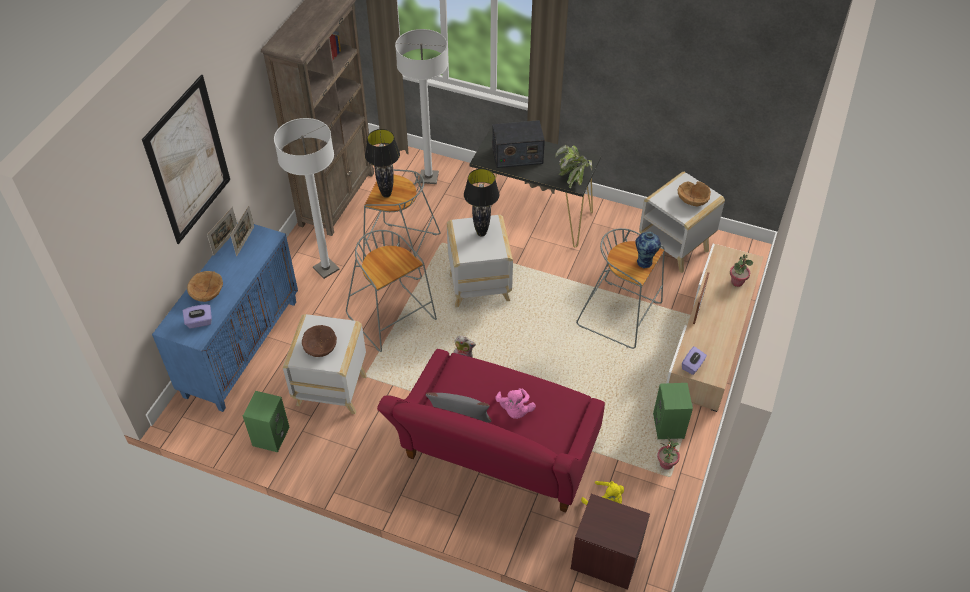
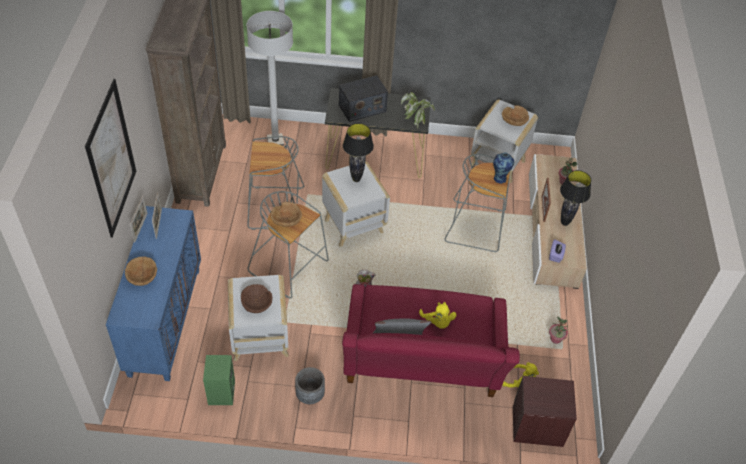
camera: 20 degrees left, 0 degrees up
purple tissue box [182,305,212,328] -> none
white floor lamp [274,118,340,279] -> none
black table lamp [365,129,400,198] -> black table lamp moved to [560,170,591,226]
pink plush toy [495,388,536,419] -> yellow plush toy [419,302,456,329]
green speaker [653,383,693,439] -> none
none -> brown bowl [270,202,302,227]
none -> grey planter [295,367,325,404]

